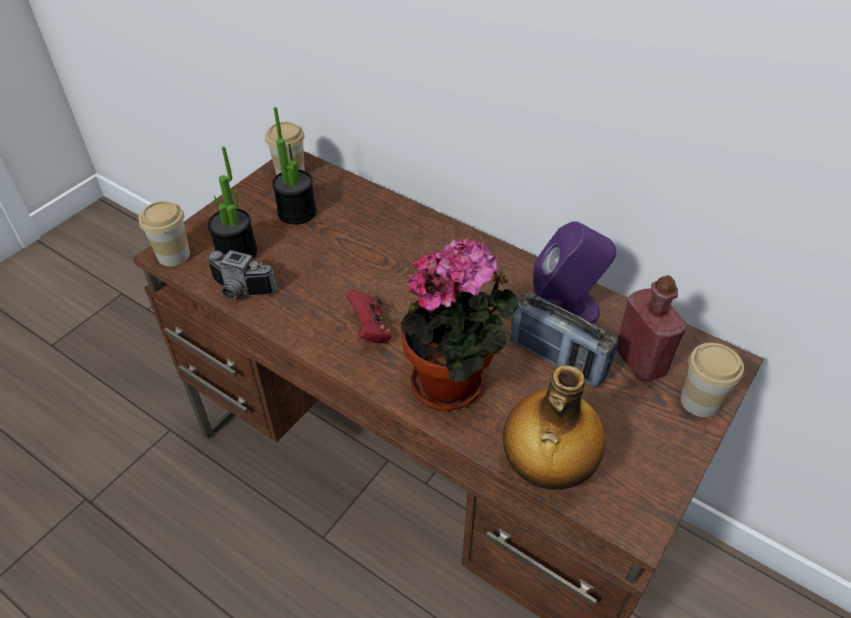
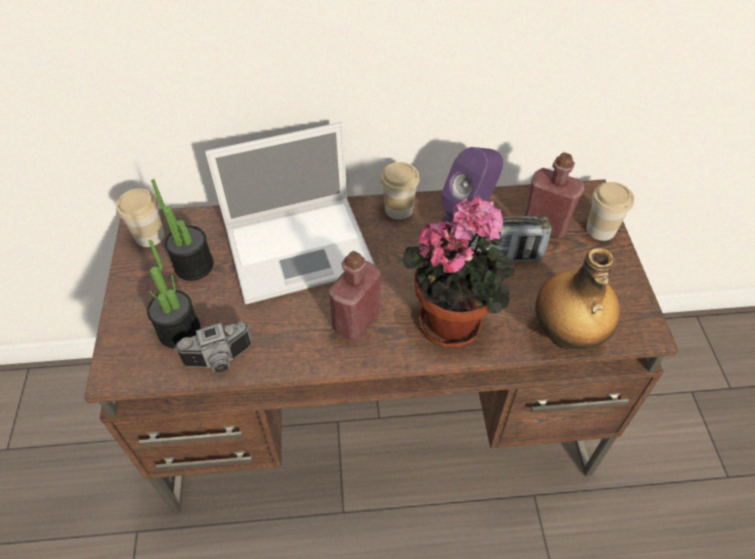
camera: 40 degrees left, 5 degrees up
cup [138,201,190,266] -> cup moved to [380,162,420,220]
red game controller [345,289,391,343] -> red bottle [329,251,381,341]
none -> laptop [205,122,375,305]

